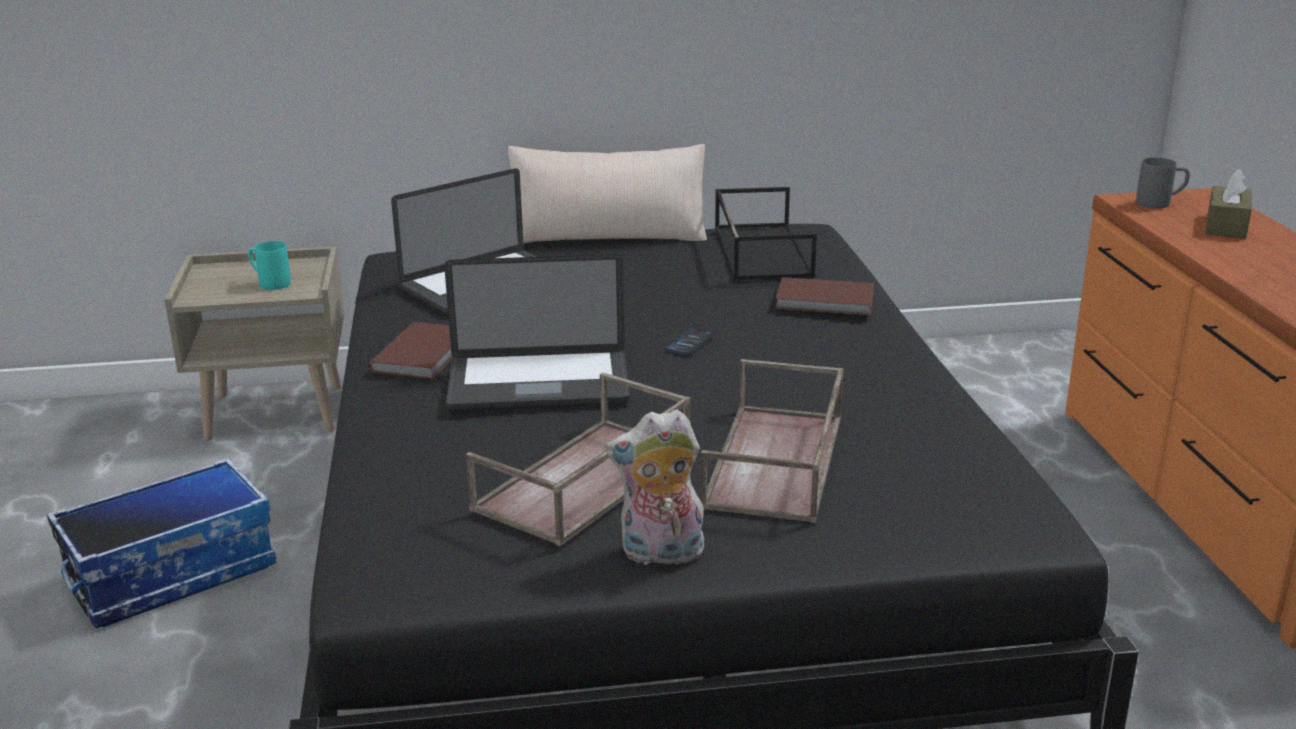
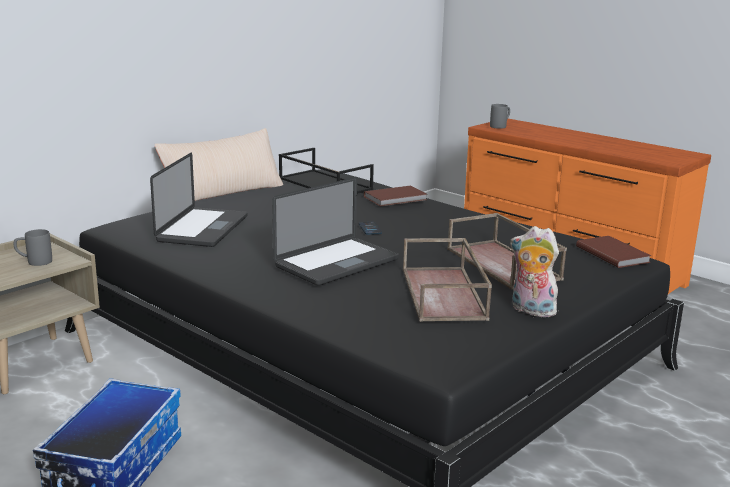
camera: 40 degrees left, 5 degrees down
turquoise mug [248,241,291,290] -> grey mug [13,229,52,266]
brown book [369,322,454,379] -> brown book moved to [576,236,651,268]
plush toy [605,409,705,565] -> plush toy turned 75 degrees clockwise [510,226,559,318]
brown tissue box [1206,169,1252,239] -> none

